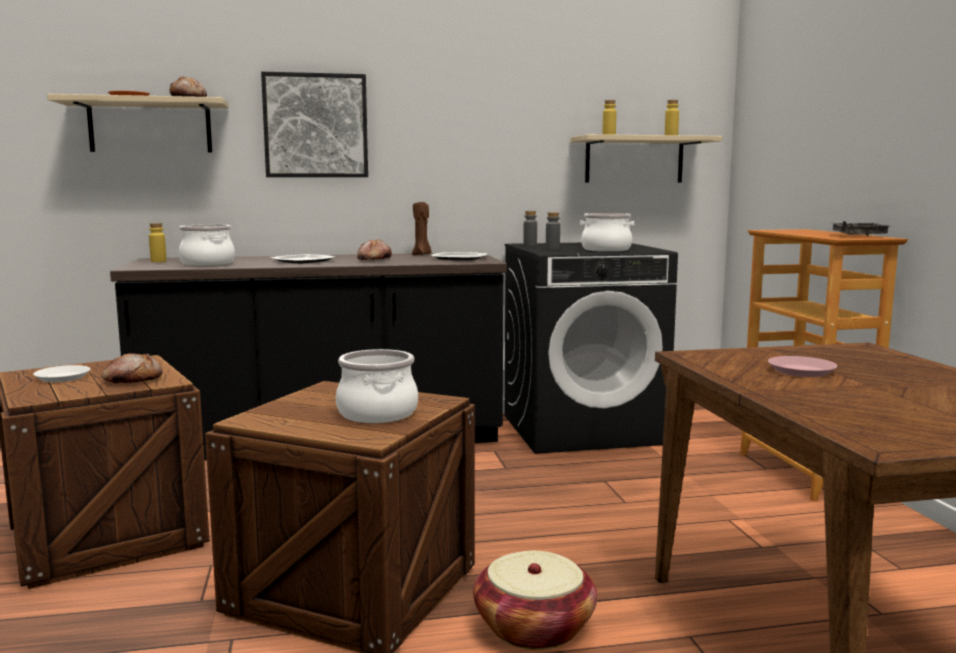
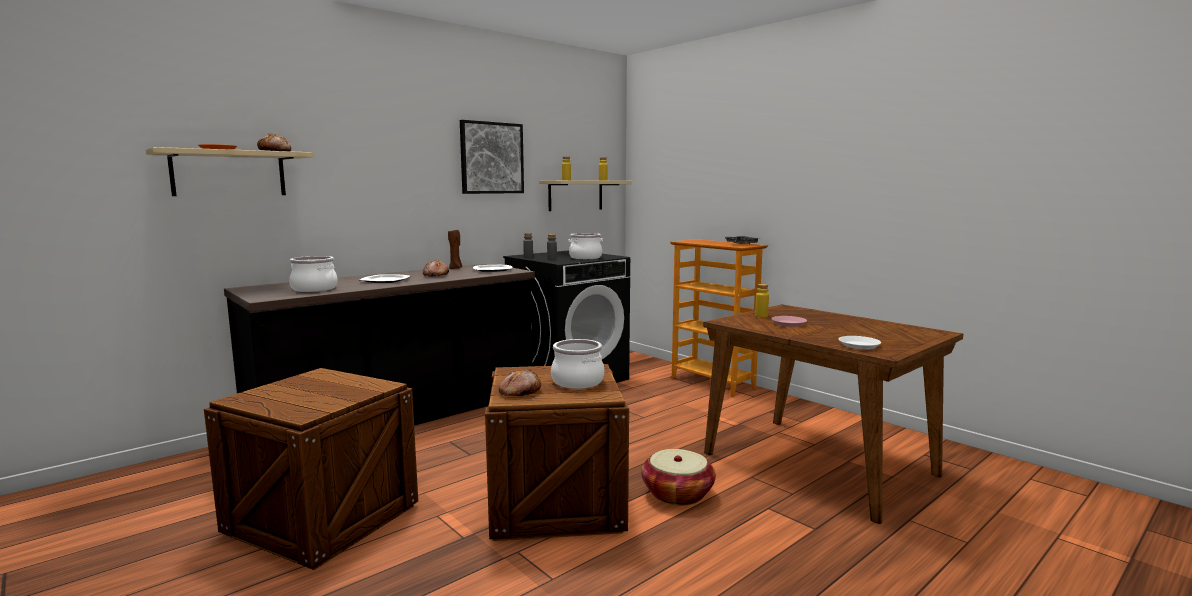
camera: 30 degrees left, 0 degrees up
white plate [33,365,90,382] -> white plate moved to [839,336,881,349]
bread [101,353,163,383] -> bread moved to [499,369,541,396]
yellow bottle [149,223,166,262] -> yellow bottle moved to [755,284,769,318]
picture [261,72,368,177] -> picture moved to [460,120,524,194]

